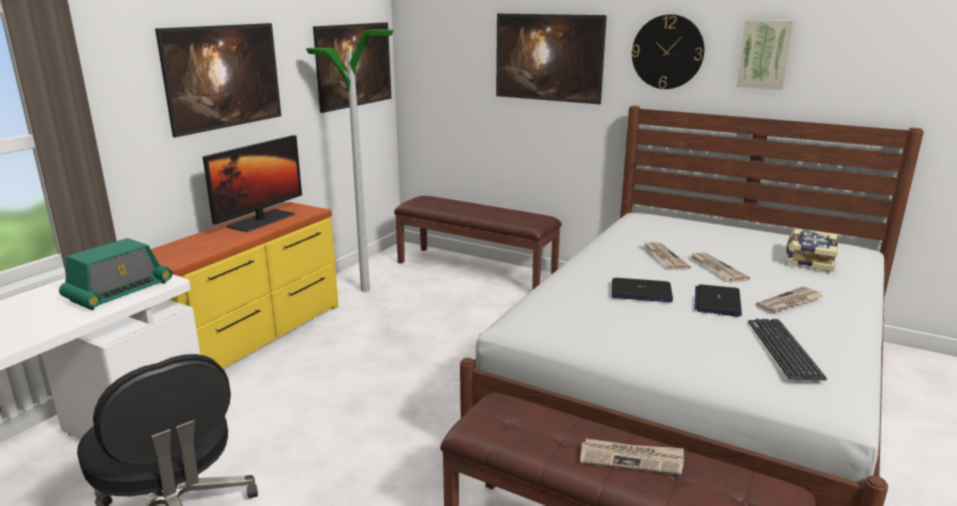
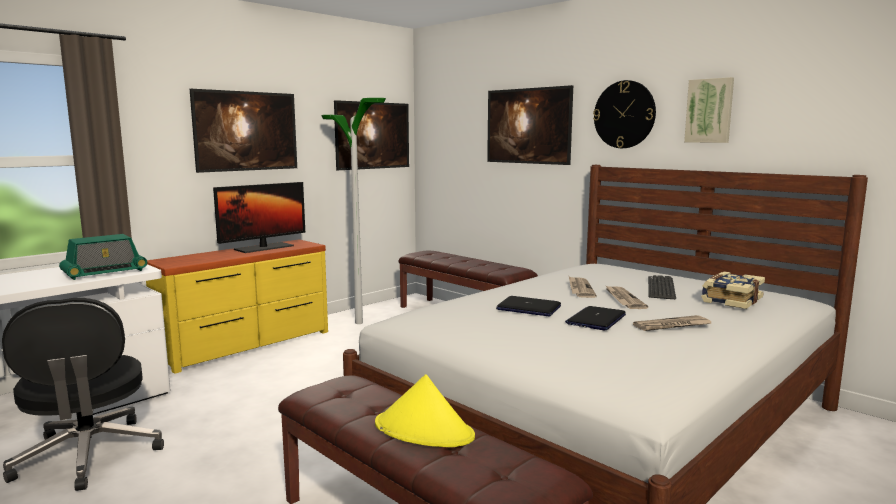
camera: 15 degrees right, 10 degrees down
newspaper [580,439,684,475] -> yellow hat [375,374,475,447]
keyboard [748,319,827,380] -> keyboard moved to [648,275,676,299]

